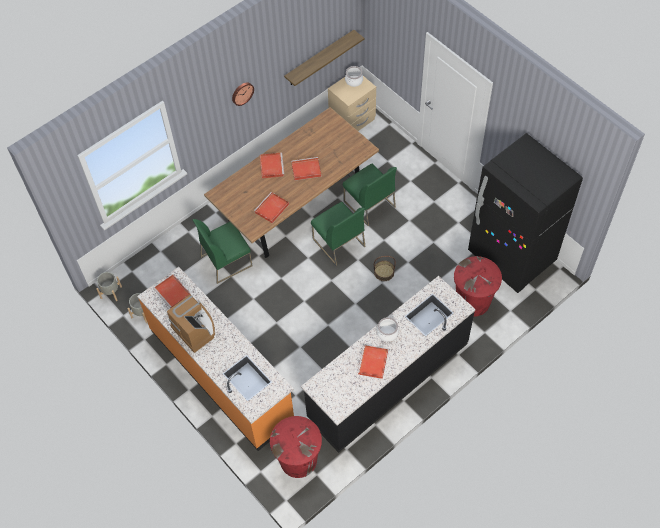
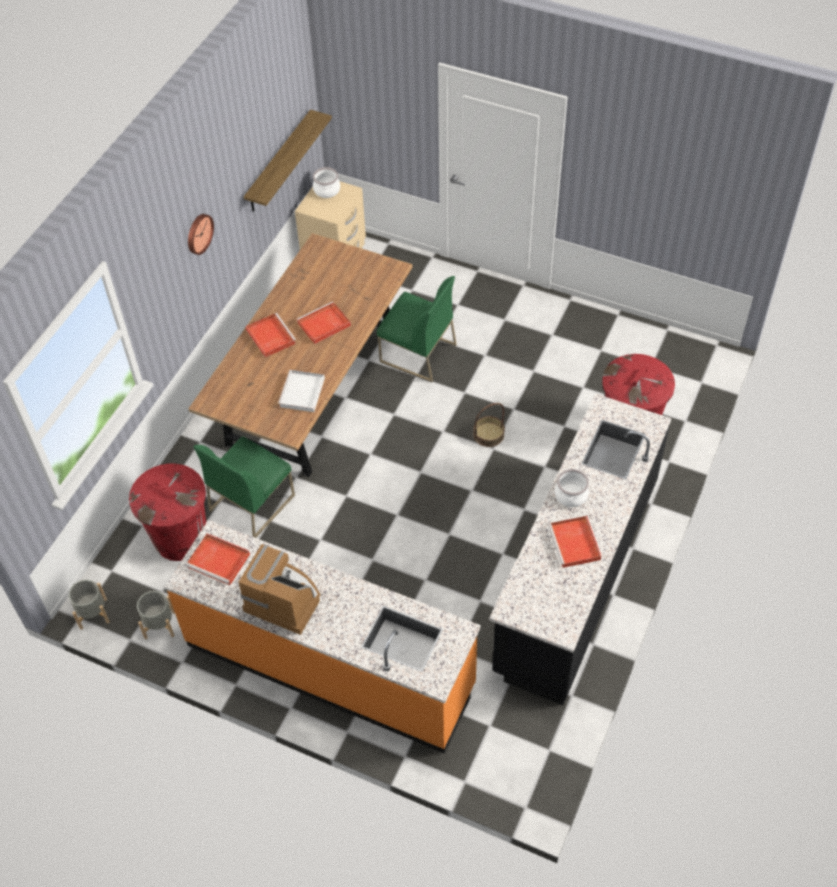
camera: 25 degrees left, 5 degrees down
red tray [254,192,289,223] -> white tray [278,370,325,412]
red trash can [270,416,322,478] -> red trash can moved to [129,464,206,561]
green chair [311,202,365,265] -> none
black fridge [468,133,583,293] -> none

